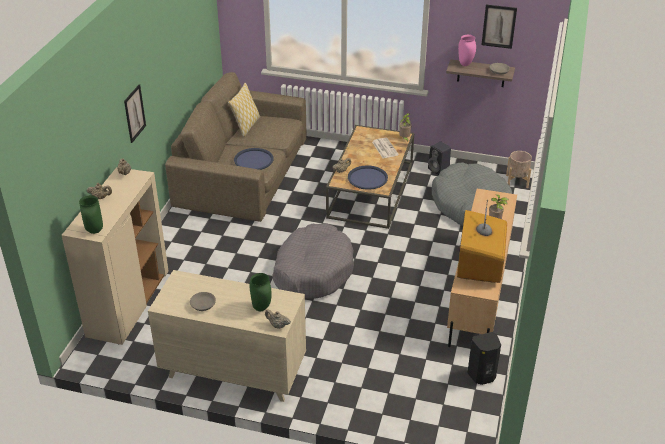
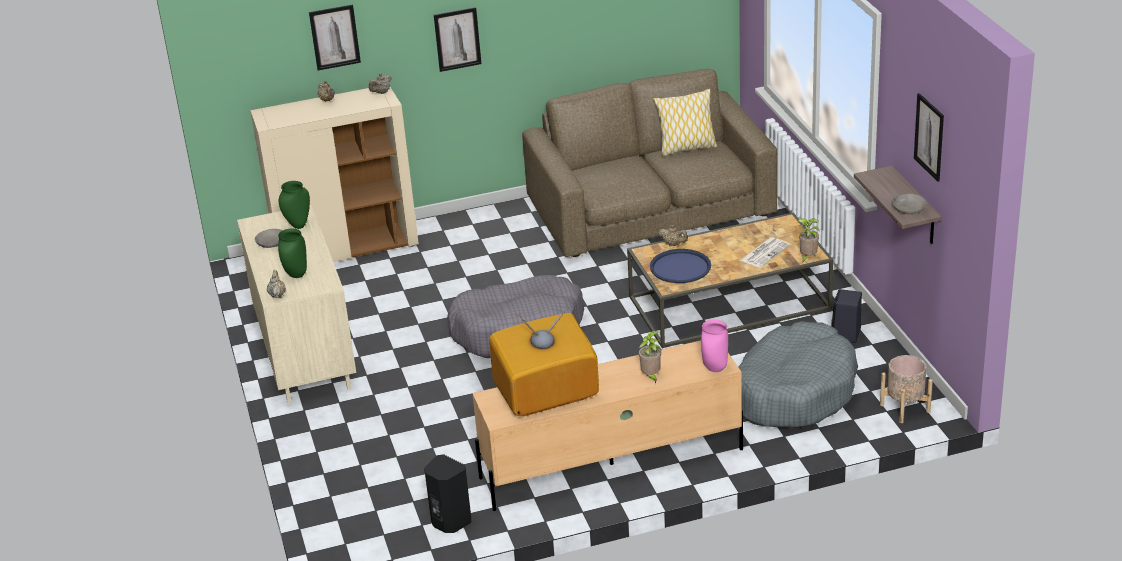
camera: 60 degrees right, 5 degrees down
green vase [79,195,103,234] -> green vase moved to [279,181,310,229]
blue tray [234,148,273,170] -> none
pink vase [458,35,476,66] -> pink vase moved to [701,319,728,372]
none -> picture [309,4,361,70]

